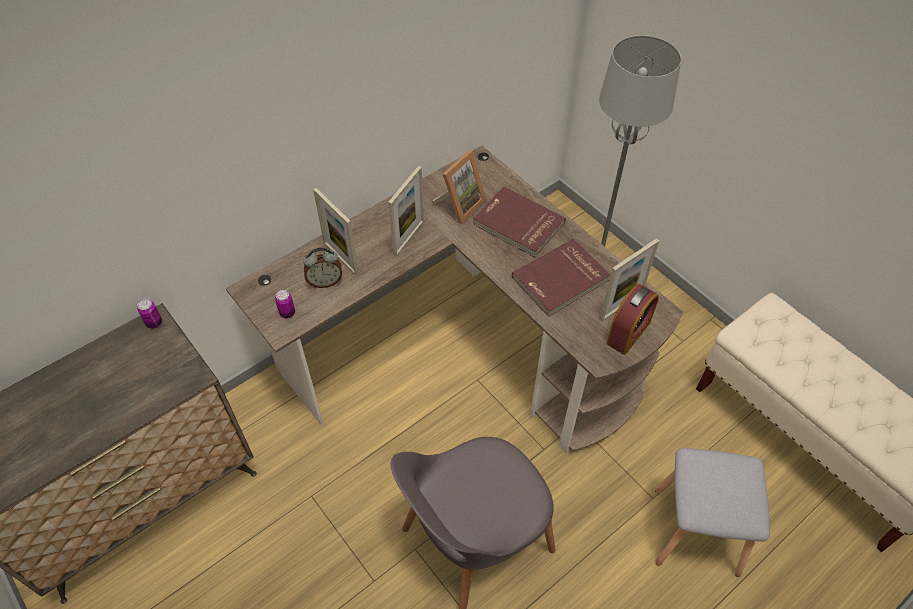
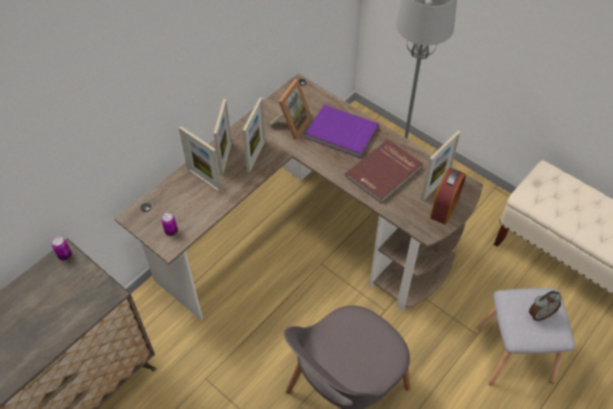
camera: 10 degrees left, 0 degrees up
alarm clock [303,248,342,288] -> alarm clock moved to [529,290,562,321]
red book [473,187,566,257] -> purple book [305,105,379,158]
none -> picture frame [214,99,232,176]

